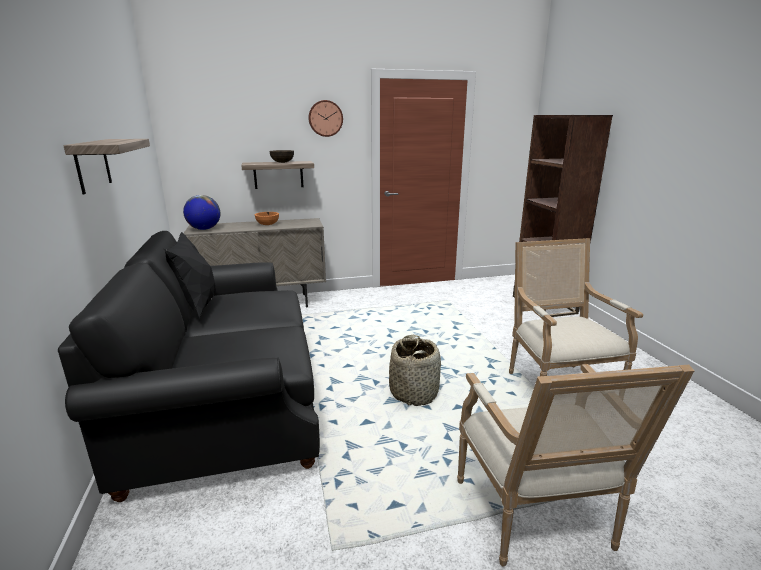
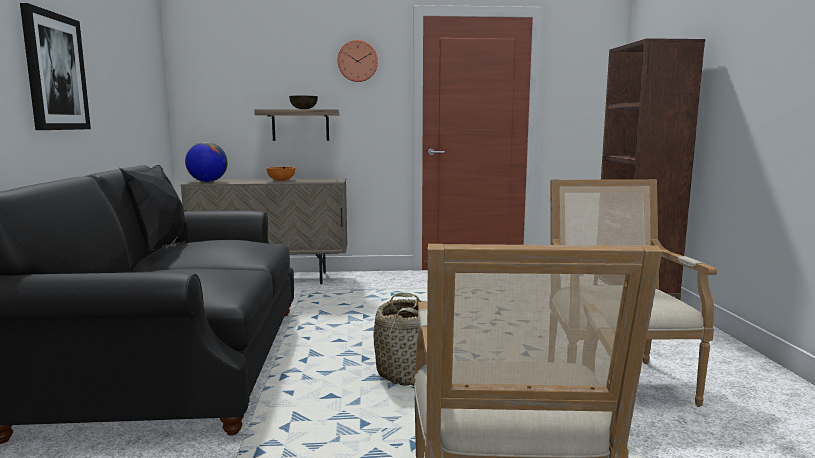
camera: 10 degrees right, 10 degrees down
shelf [63,139,150,194] -> picture [20,3,91,130]

